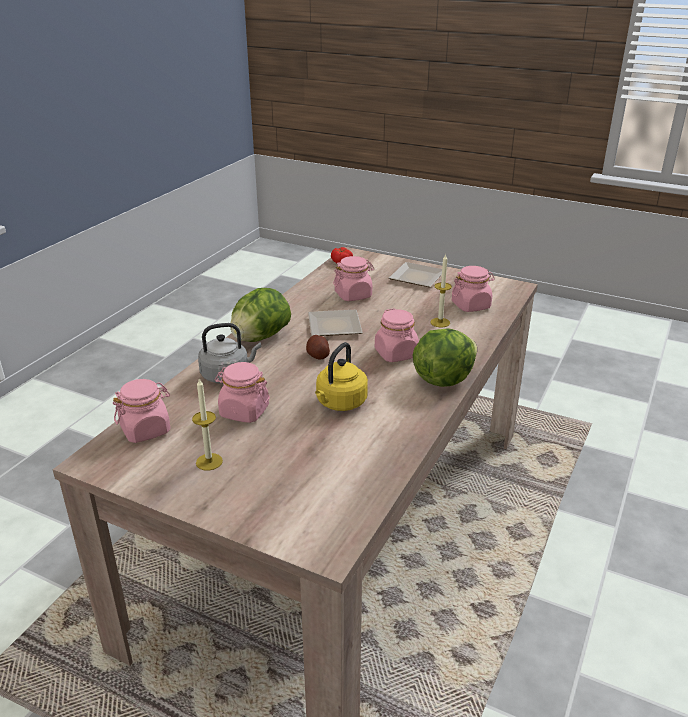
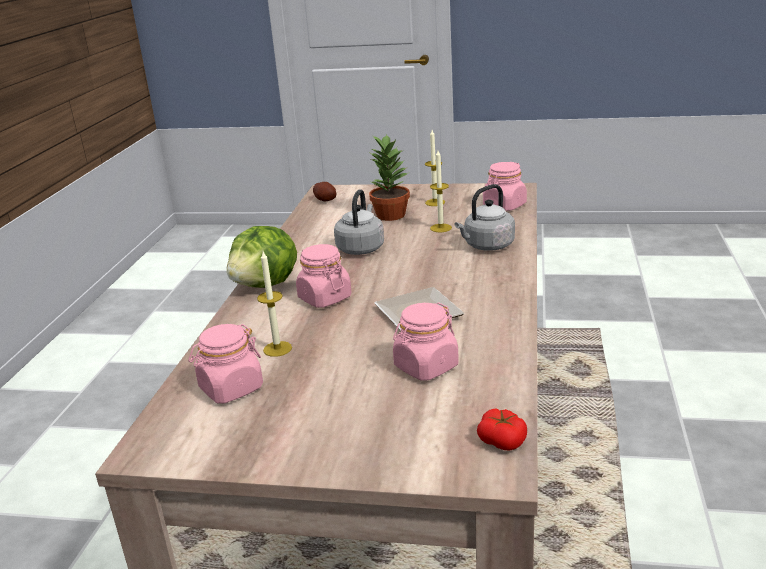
camera: 165 degrees right, 5 degrees down
pink jar [215,362,270,423] -> candle [430,150,452,232]
lettuce [230,288,291,342] -> none
potato [306,335,330,359] -> potato moved to [313,182,336,201]
yellow kettle [315,342,368,411] -> grey kettle [334,189,384,255]
plate [389,262,442,287] -> none
none -> potted plant [369,135,410,221]

